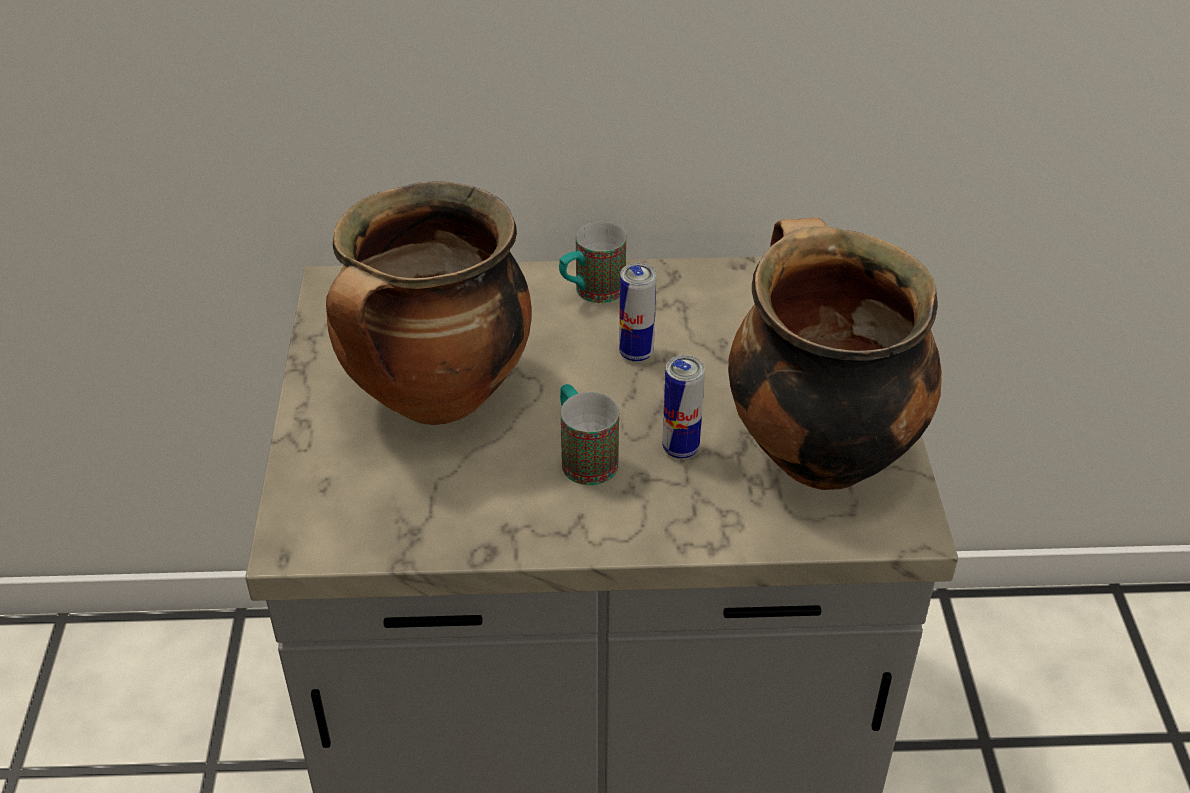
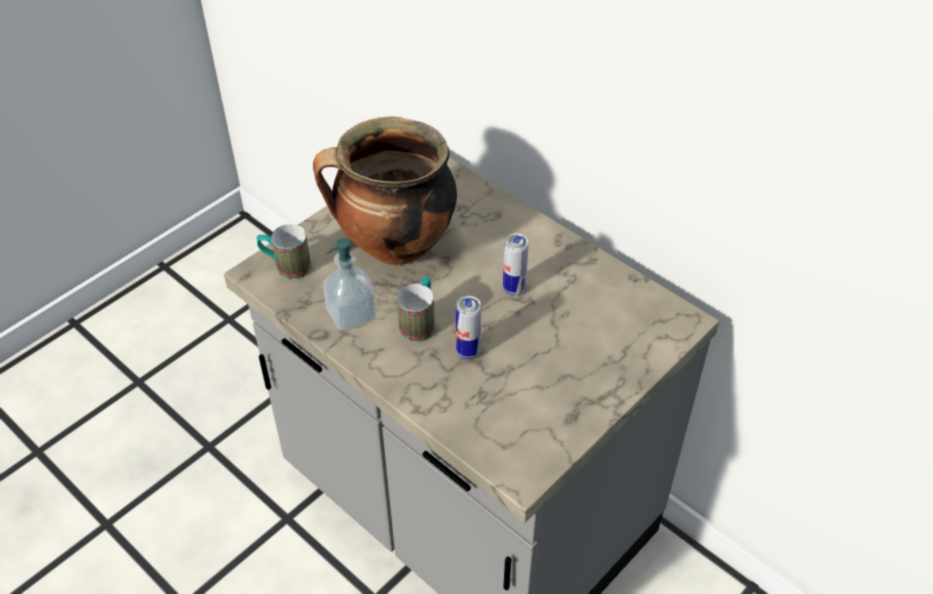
camera: 45 degrees right, 5 degrees up
mug [559,221,626,303] -> mug moved to [256,224,311,280]
cooking pot [728,218,942,490] -> none
none -> soap dispenser [323,238,376,331]

